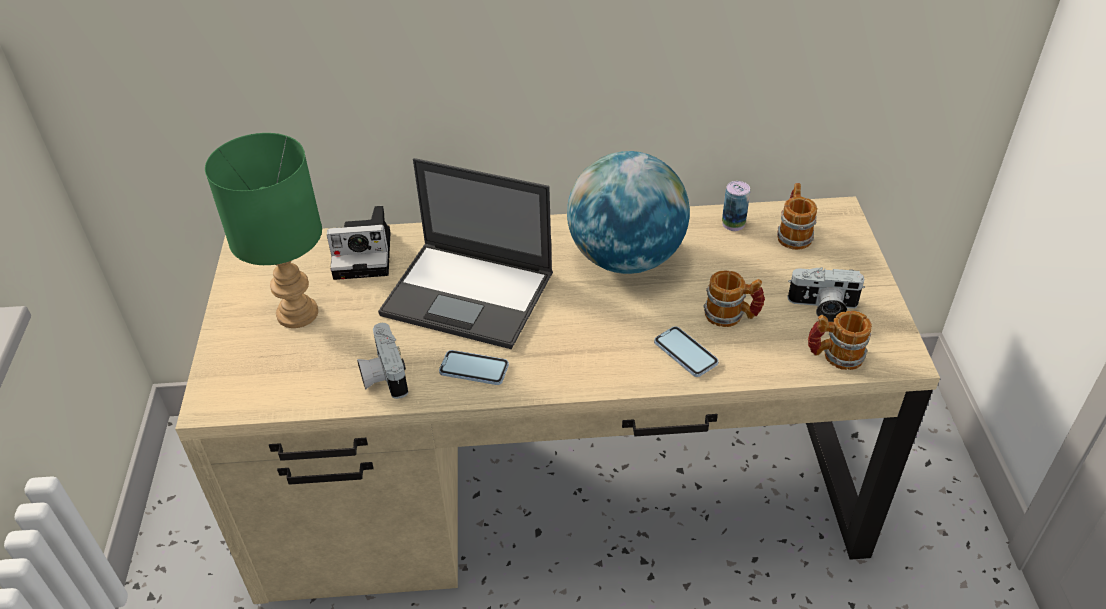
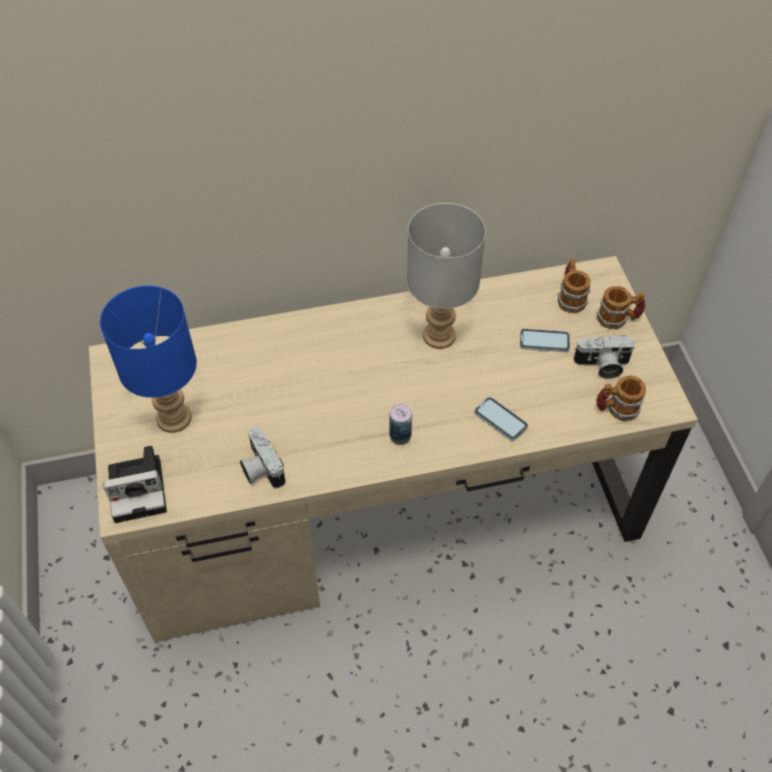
camera: 10 degrees left, 10 degrees up
green table lamp [205,133,322,328] -> blue table lamp [100,285,197,433]
camera [327,206,391,280] -> camera moved to [103,446,167,523]
laptop [378,158,553,349] -> none
phone [439,350,509,385] -> phone moved to [520,329,570,352]
globe [567,151,690,274] -> grey table lamp [407,203,486,349]
mug [703,271,765,327] -> mug moved to [596,286,645,329]
can [722,181,750,231] -> can moved to [389,404,412,445]

